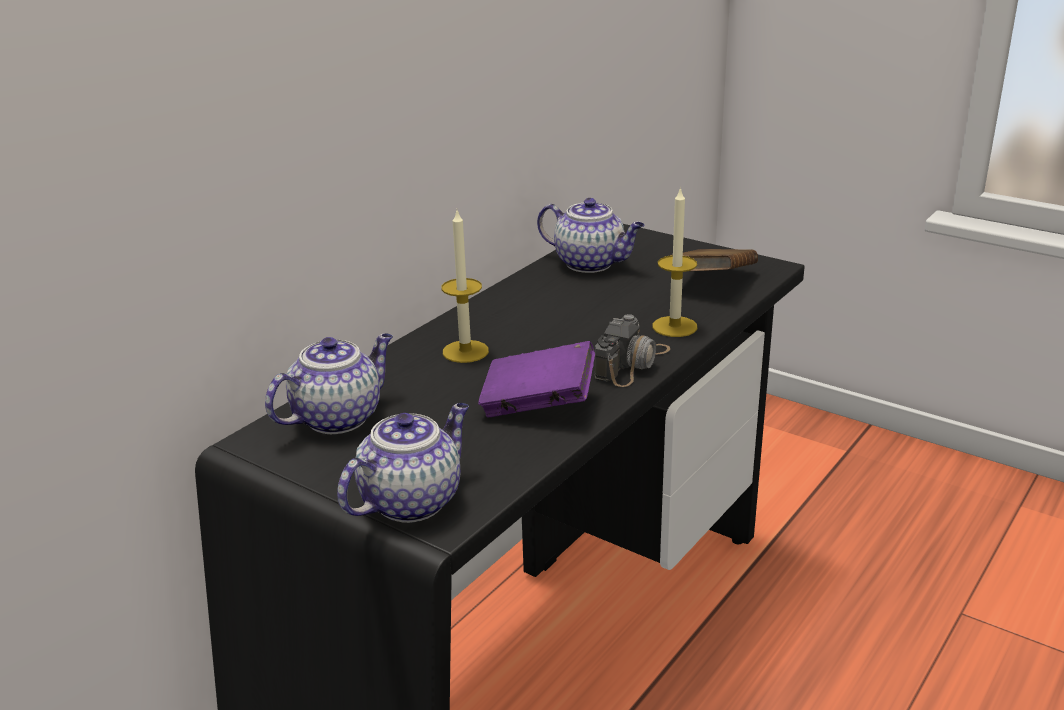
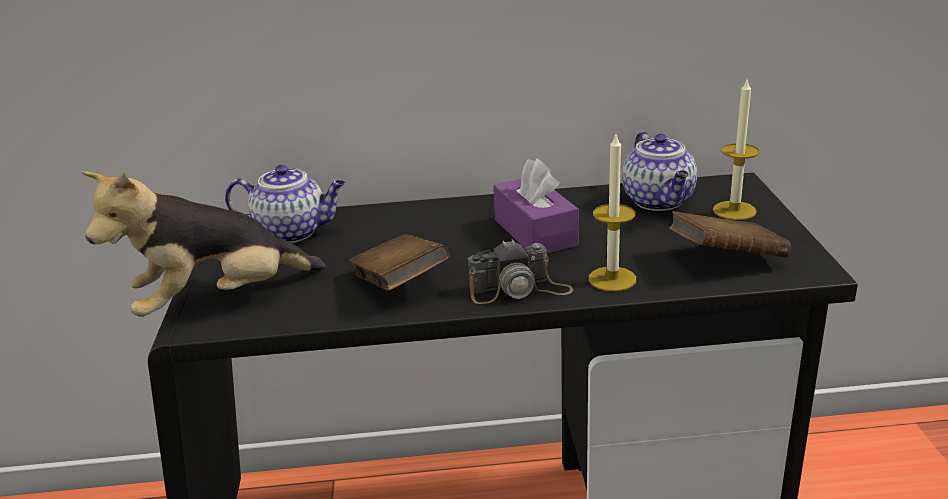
camera: 50 degrees right, 0 degrees up
teapot [337,403,469,523] -> plush toy [82,171,325,317]
candle [442,211,489,363] -> candle moved to [713,77,760,220]
purple book [478,341,595,417] -> brown book [349,234,450,291]
none -> purple tissue box [493,158,579,254]

